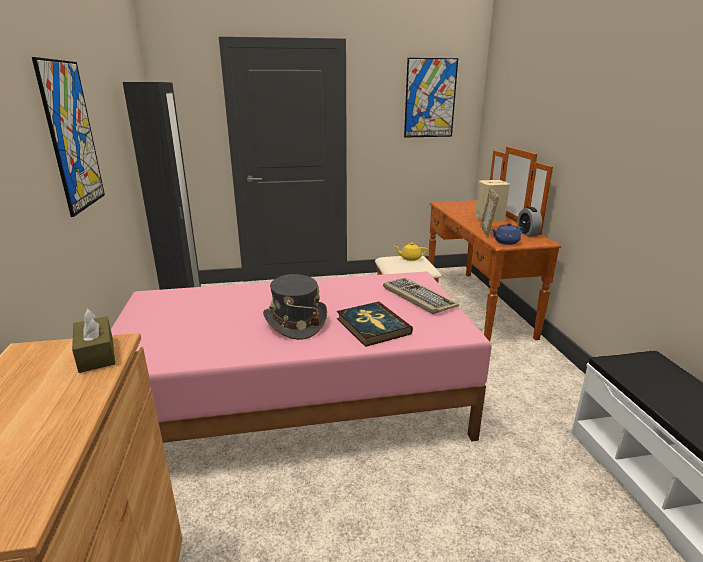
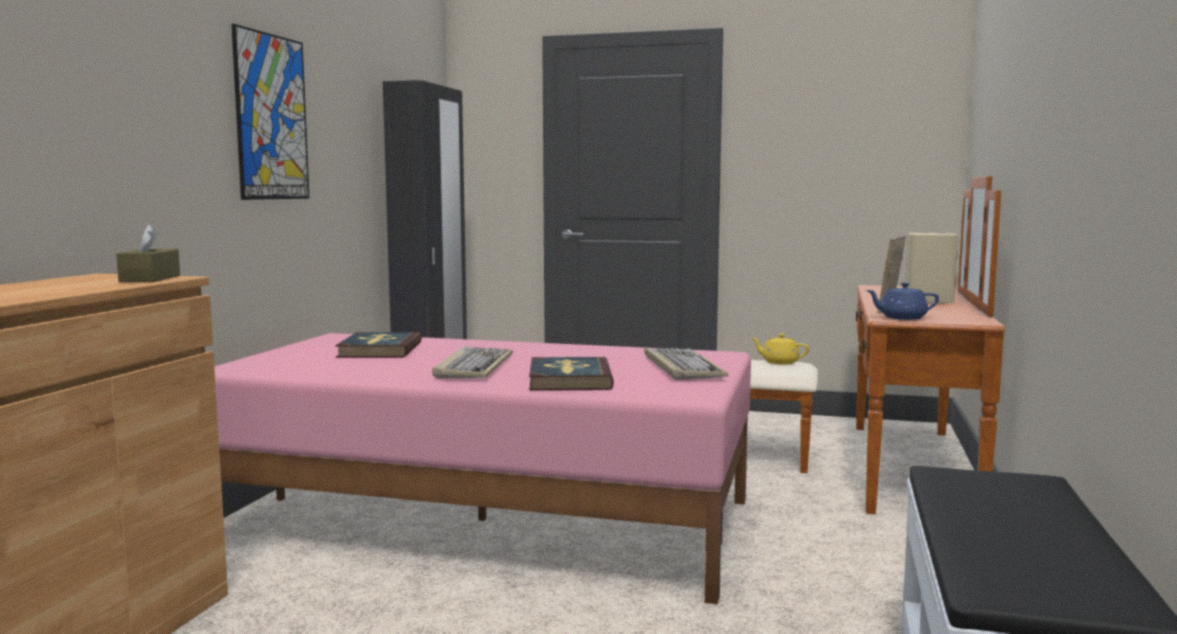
camera: 25 degrees right, 15 degrees down
grey hat [263,274,327,340] -> keyboard [432,346,513,379]
picture [404,58,458,137] -> none
alarm clock [517,207,542,237] -> none
none -> book [335,332,422,358]

